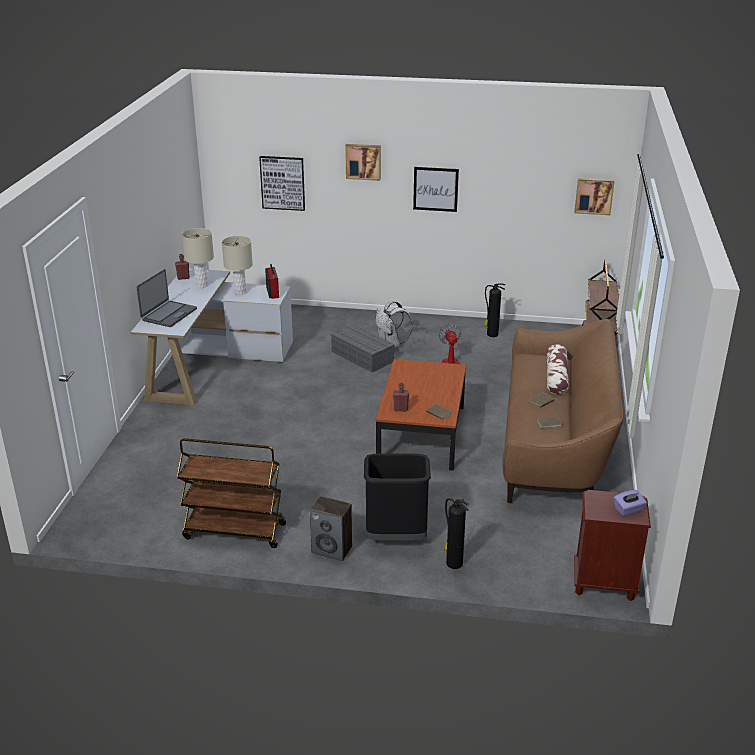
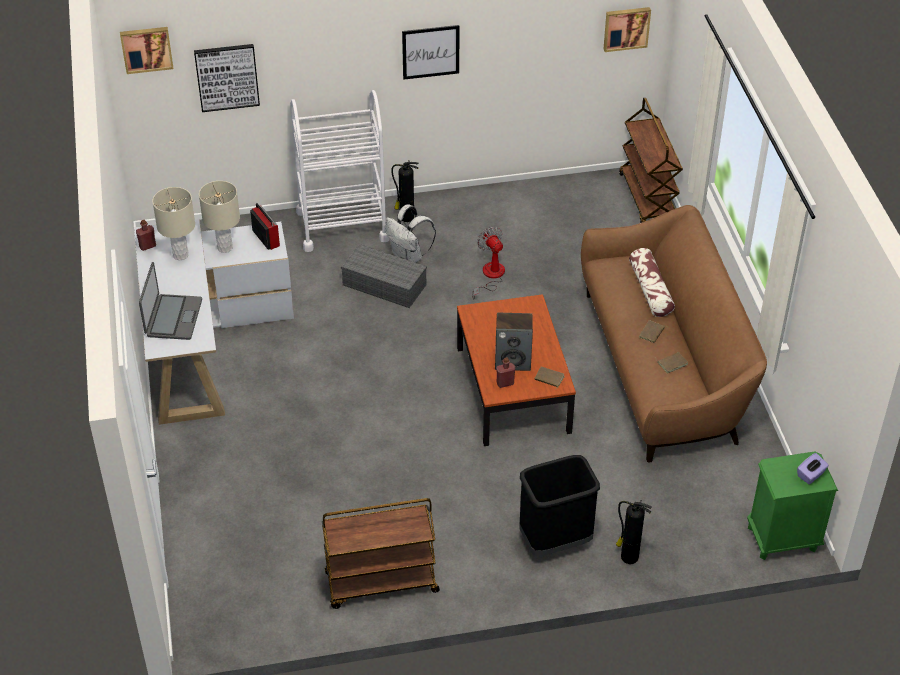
camera: 20 degrees left, 15 degrees up
speaker [310,496,352,561] -> speaker moved to [495,313,533,371]
picture [345,144,381,181] -> picture moved to [120,27,174,74]
fire extinguisher [484,283,505,337] -> fire extinguisher moved to [391,162,419,222]
brown nightstand [574,490,651,601] -> green nightstand [747,451,838,560]
none -> white cart [290,90,390,252]

